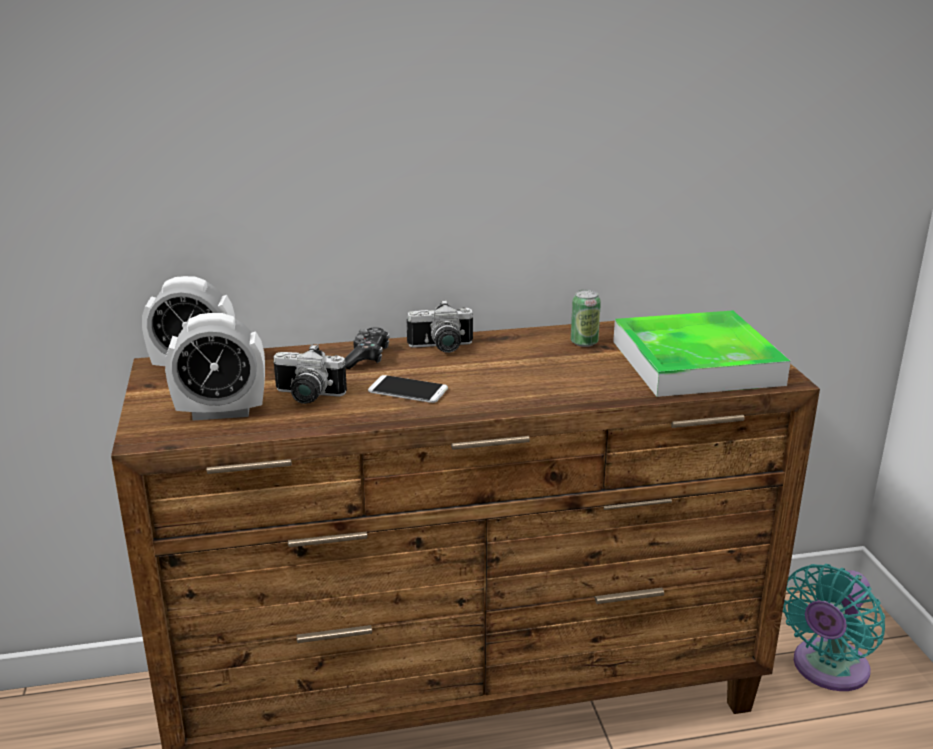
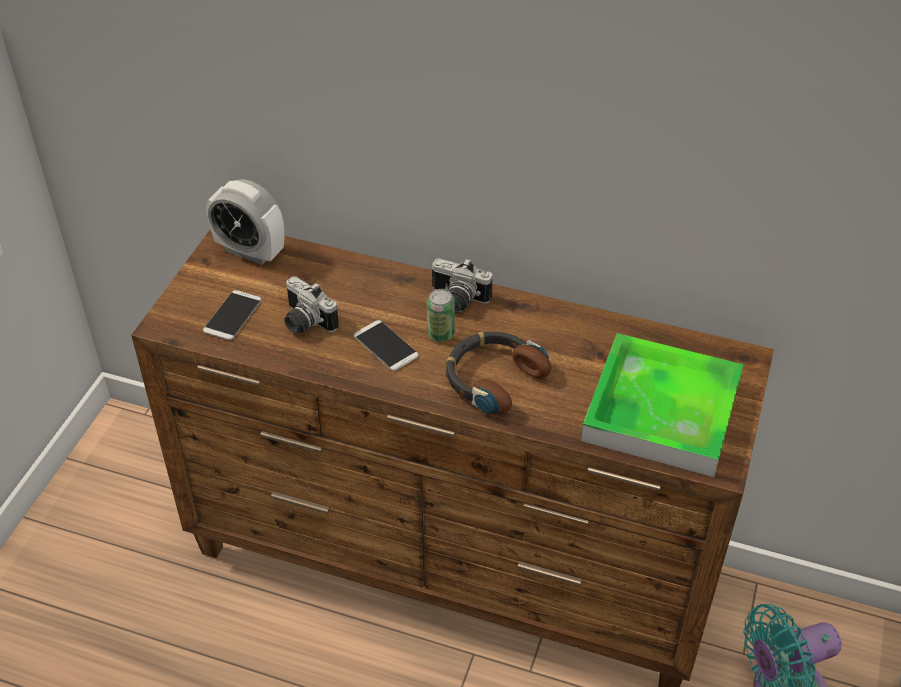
camera: 30 degrees right, 20 degrees up
alarm clock [165,313,265,421] -> phone [203,290,261,340]
game controller [345,327,390,369] -> none
can [571,290,601,347] -> can moved to [427,289,455,342]
none -> headphones [446,332,551,414]

